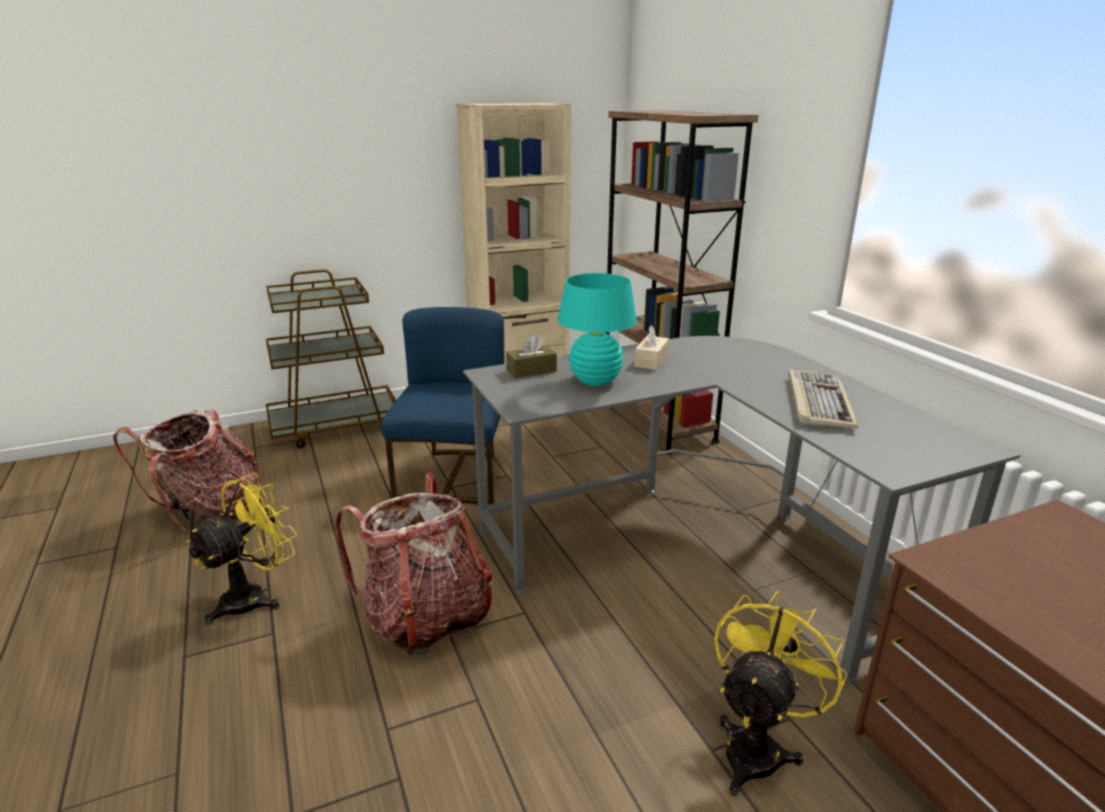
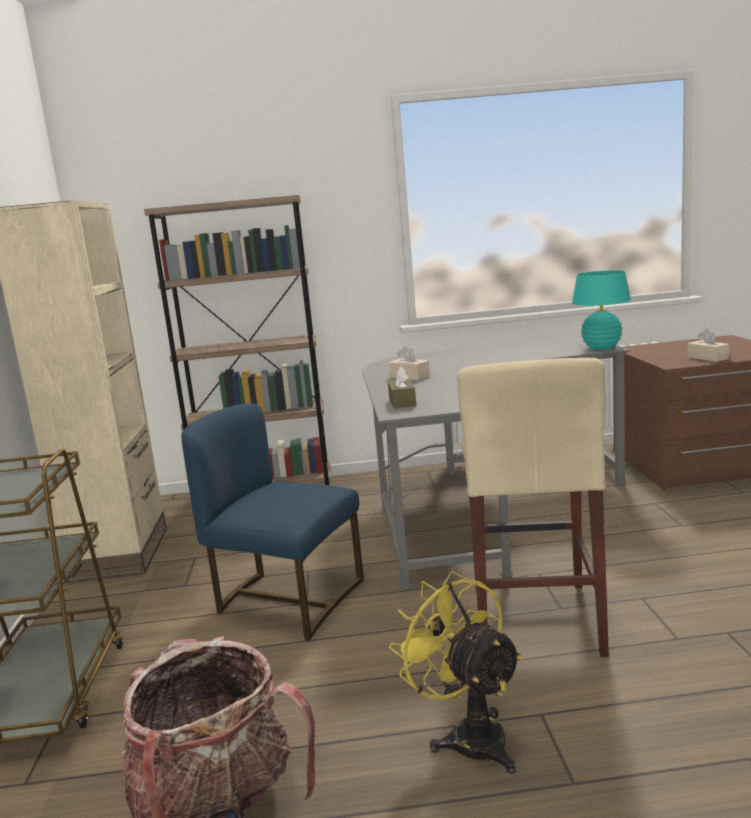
camera: 70 degrees left, 10 degrees down
backpack [335,472,492,656] -> beige stool [457,358,609,657]
turquoise table lamp [558,273,637,386] -> turquoise table lamp moved to [572,270,631,350]
yellow fan [714,591,848,796] -> none
keyboard [788,369,858,429] -> none
none -> beige tissue box [688,329,729,362]

